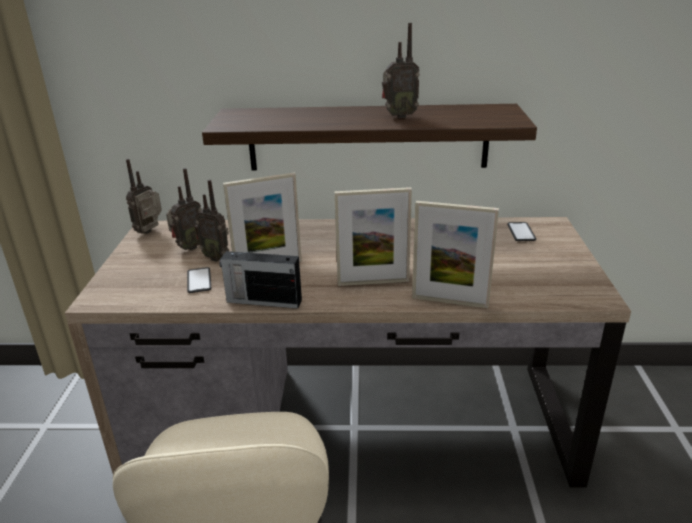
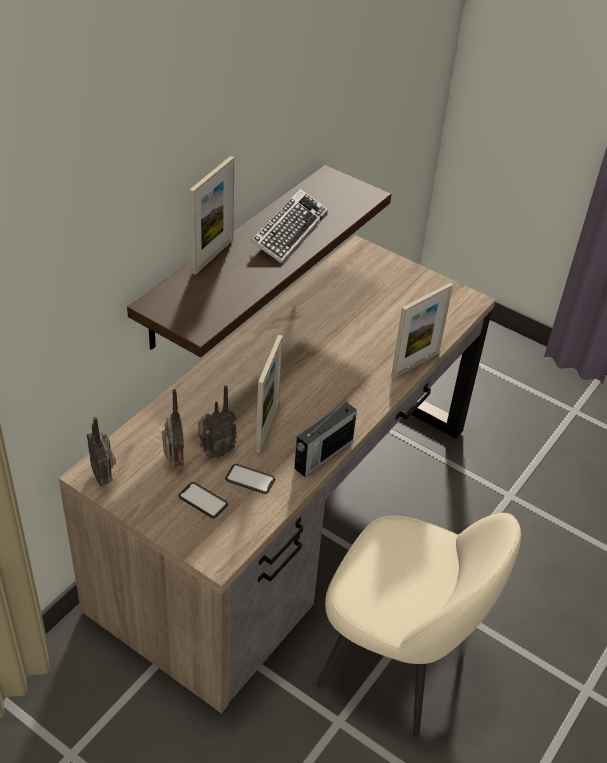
camera: 60 degrees left, 15 degrees up
picture frame [334,187,412,286] -> picture frame moved to [189,156,234,275]
radio [382,23,420,118] -> keyboard [251,189,328,264]
phone [507,222,536,241] -> phone moved to [178,482,228,518]

